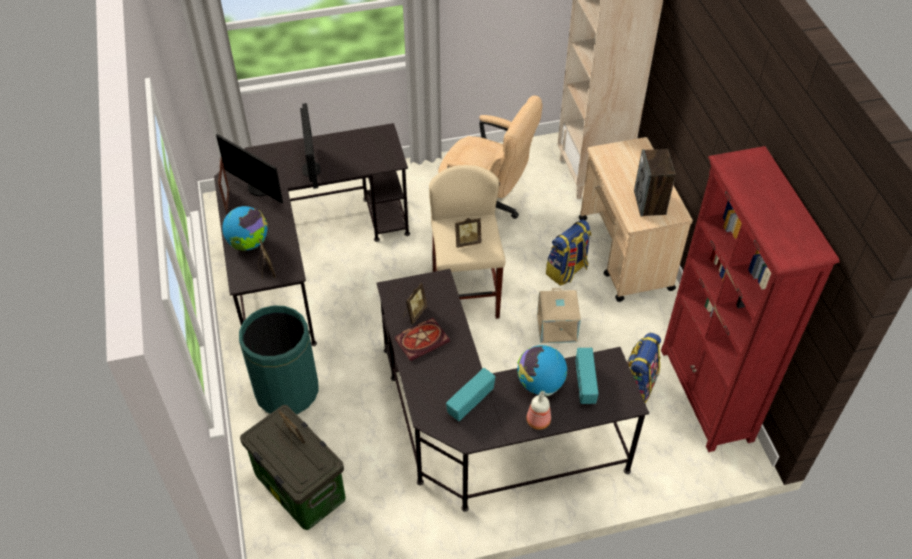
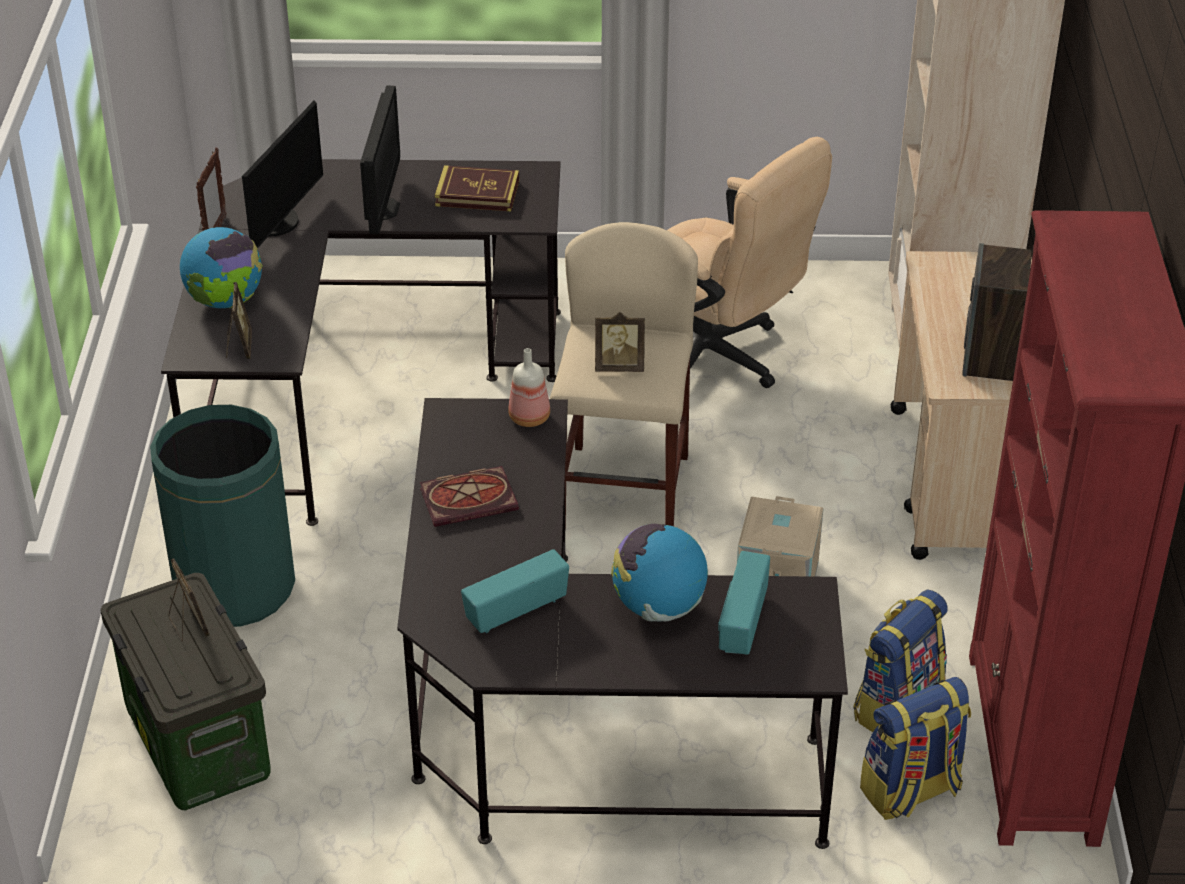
camera: 15 degrees right, 10 degrees down
monitor [216,134,283,203] -> monitor turned 120 degrees counterclockwise [242,100,323,249]
picture frame [403,282,427,324] -> none
bottle [526,392,551,430] -> bottle moved to [508,348,550,427]
backpack [546,219,591,286] -> backpack moved to [860,677,971,820]
none -> book [435,165,519,211]

